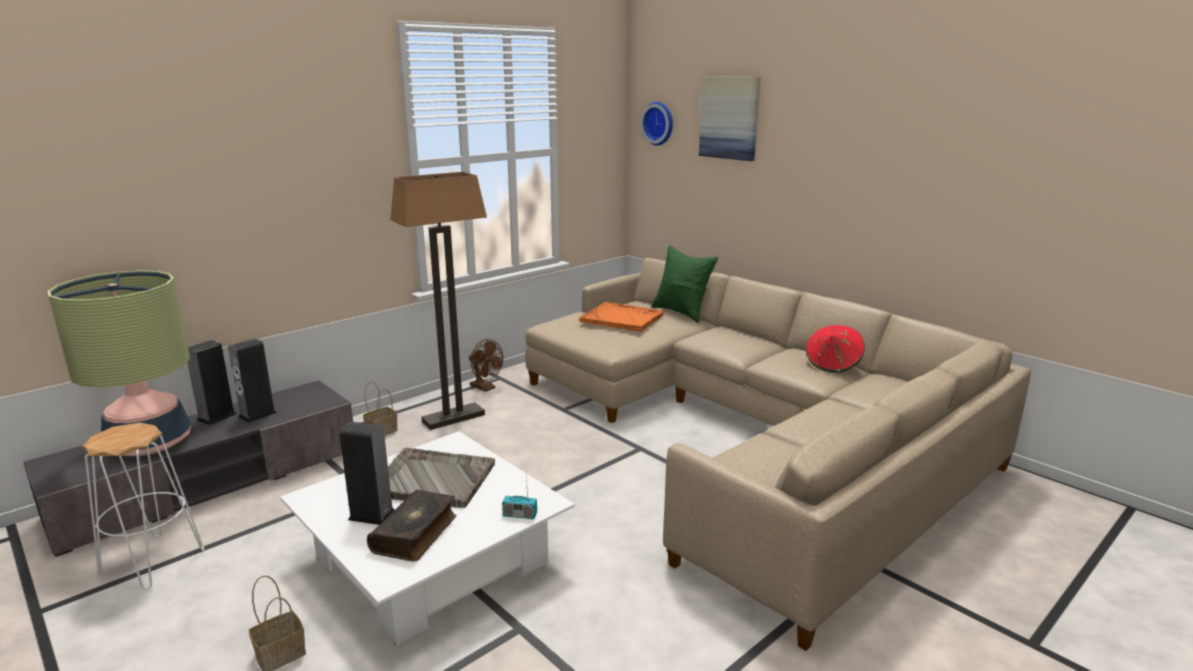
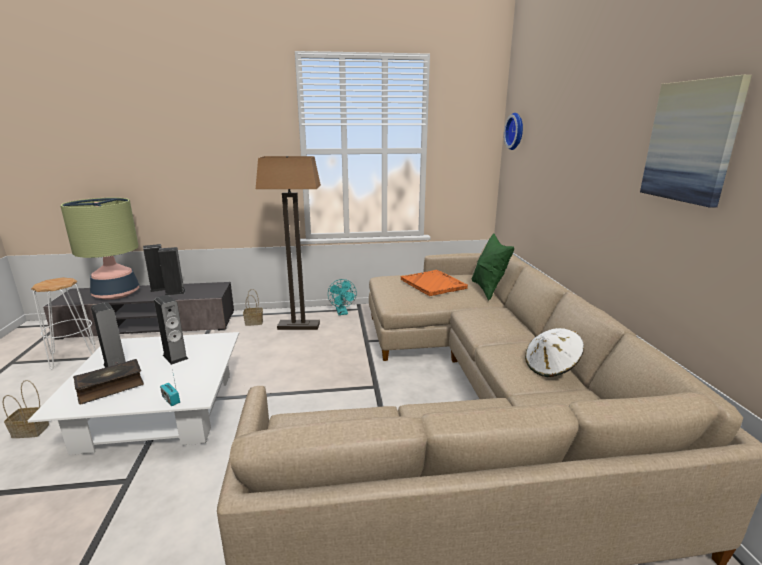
camera: 35 degrees right, 0 degrees up
grey tray [388,448,495,508] -> speaker [154,295,188,365]
brown fan [469,339,503,392] -> turquoise fan [328,279,357,315]
picture [699,76,760,161] -> picture moved to [640,75,752,208]
red hat [806,325,865,373] -> white hat [525,328,584,377]

